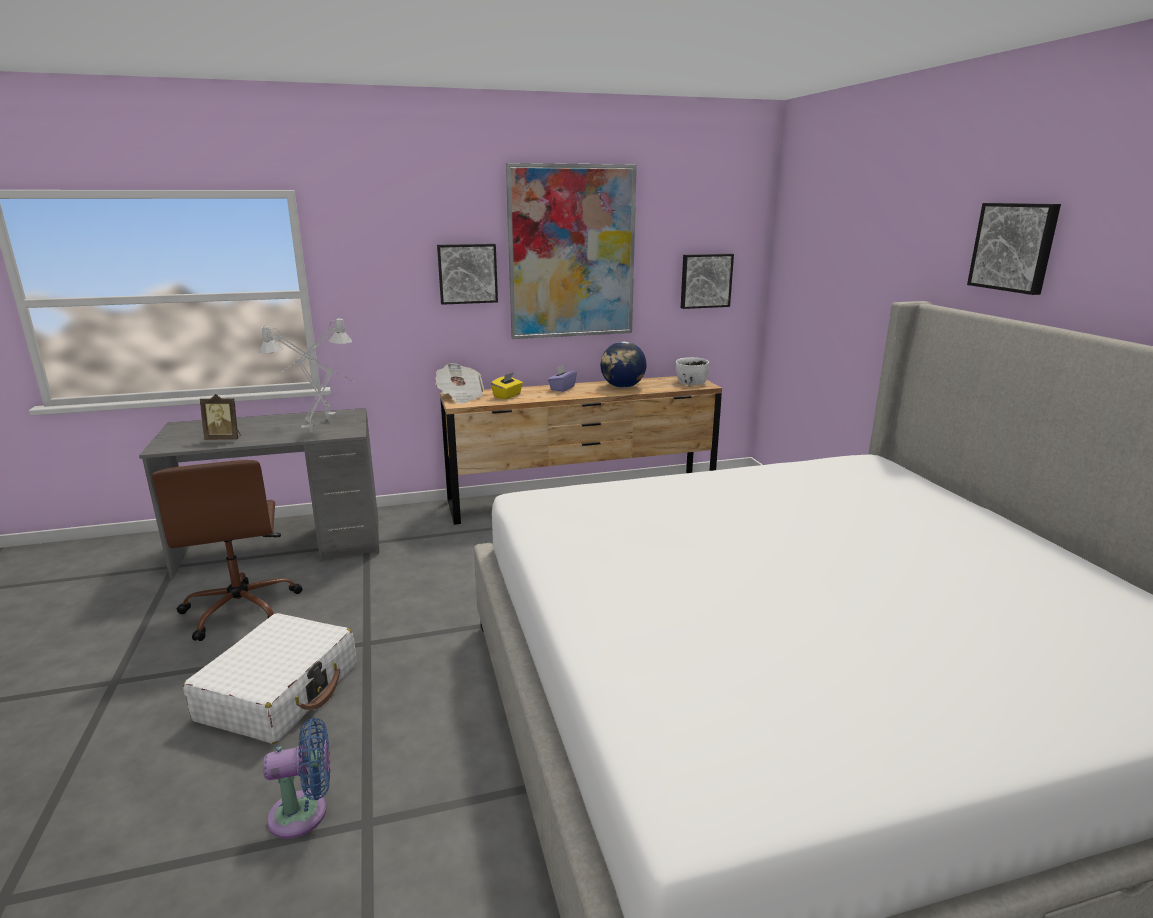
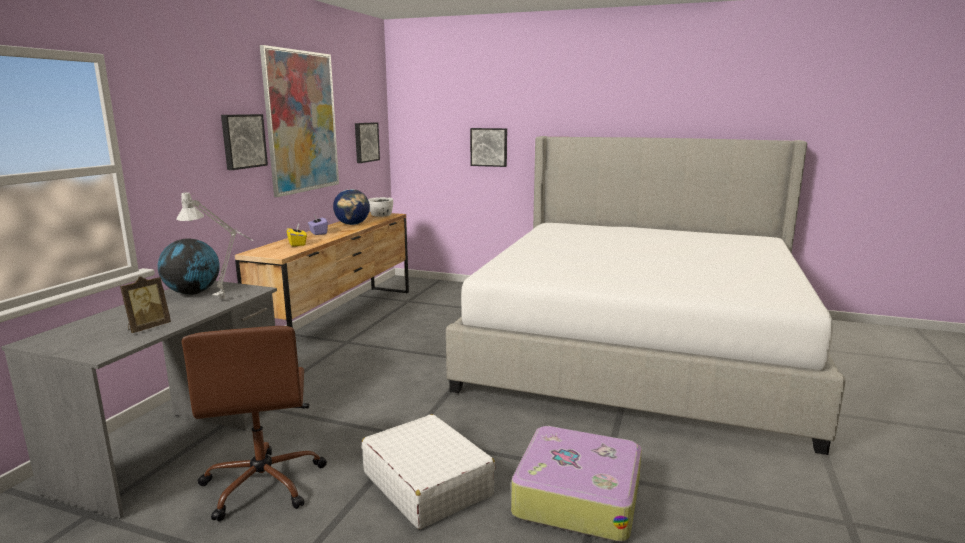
camera: 55 degrees left, 5 degrees down
brown office chair [152,460,303,641] -> brown office chair turned 60 degrees clockwise [182,326,327,521]
blue fan [263,718,330,839] -> suitcase [511,426,642,542]
grey table lamp [281,317,352,419] -> globe [158,238,220,295]
newspaper [435,363,484,404] -> none
picture [967,203,1061,295] -> picture moved to [470,128,507,167]

